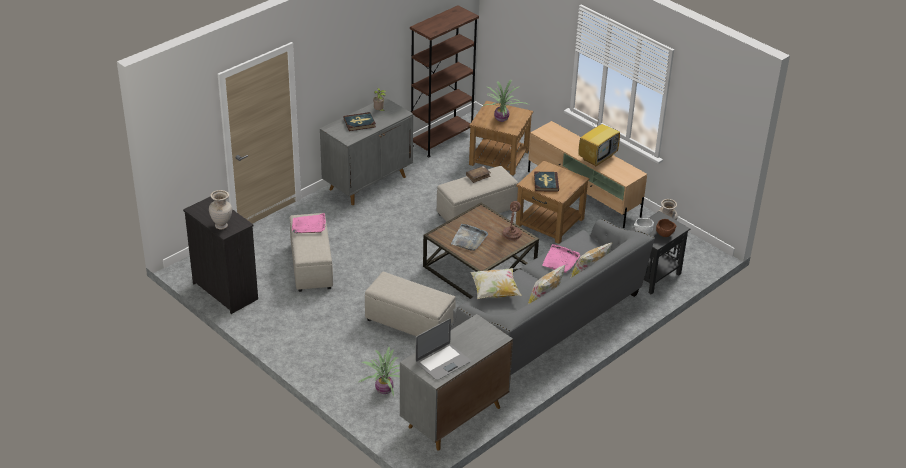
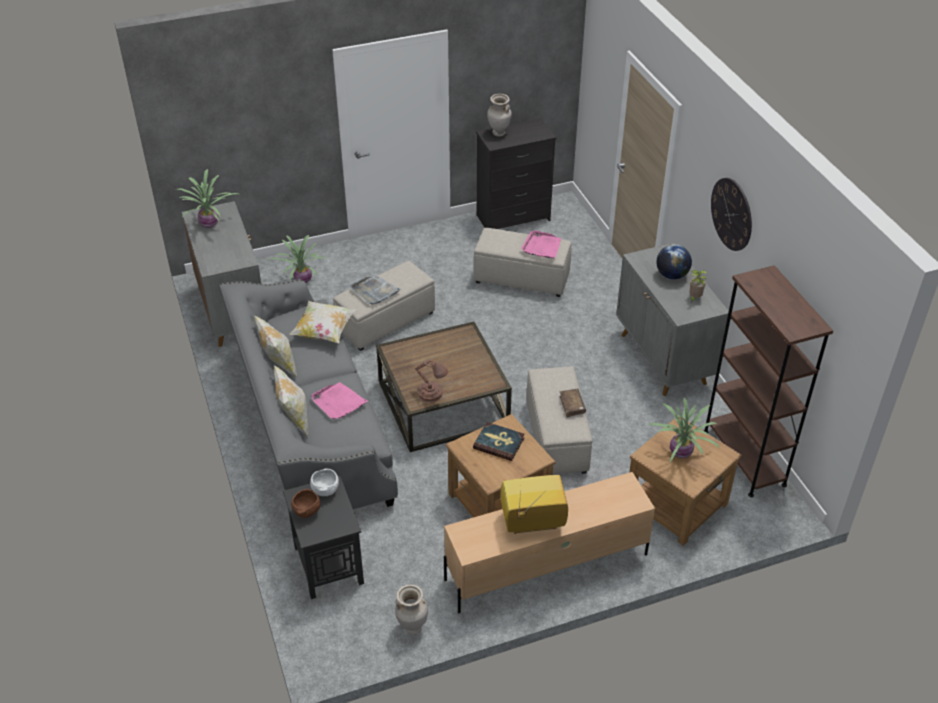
camera: 115 degrees right, 5 degrees up
book [344,112,376,131] -> globe [656,244,692,279]
laptop [415,319,471,380] -> potted plant [176,169,238,228]
grey tray [451,224,488,251] -> grey tray moved to [350,275,401,305]
television [578,107,620,167] -> television turned 105 degrees clockwise [501,475,568,534]
none -> wall clock [711,178,752,251]

